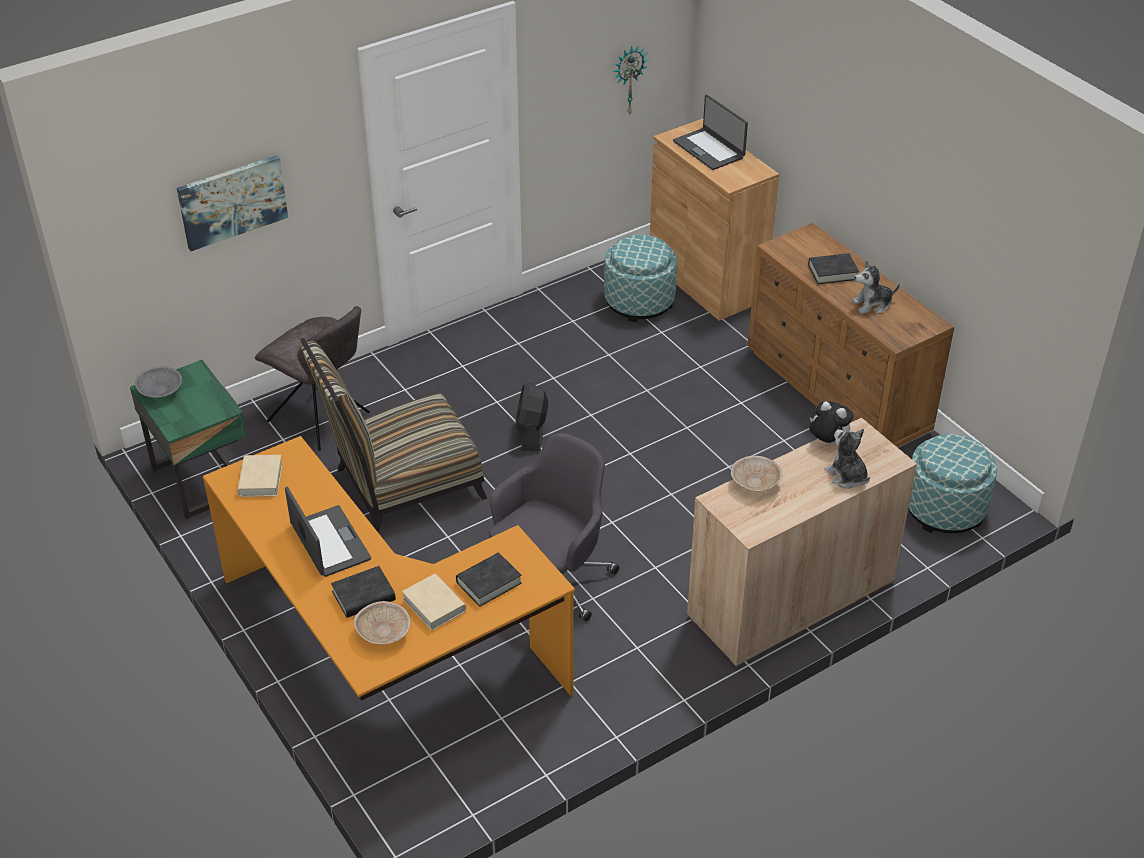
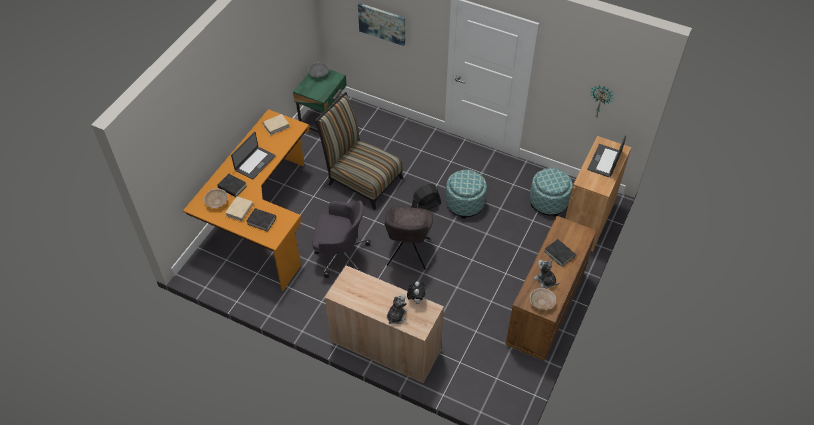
camera: 60 degrees right, 10 degrees up
grey chair [255,306,370,451] -> grey chair moved to [384,207,433,270]
beige bowl [731,456,783,491] -> beige bowl moved to [530,288,556,310]
ottoman [908,434,997,533] -> ottoman moved to [446,170,487,219]

